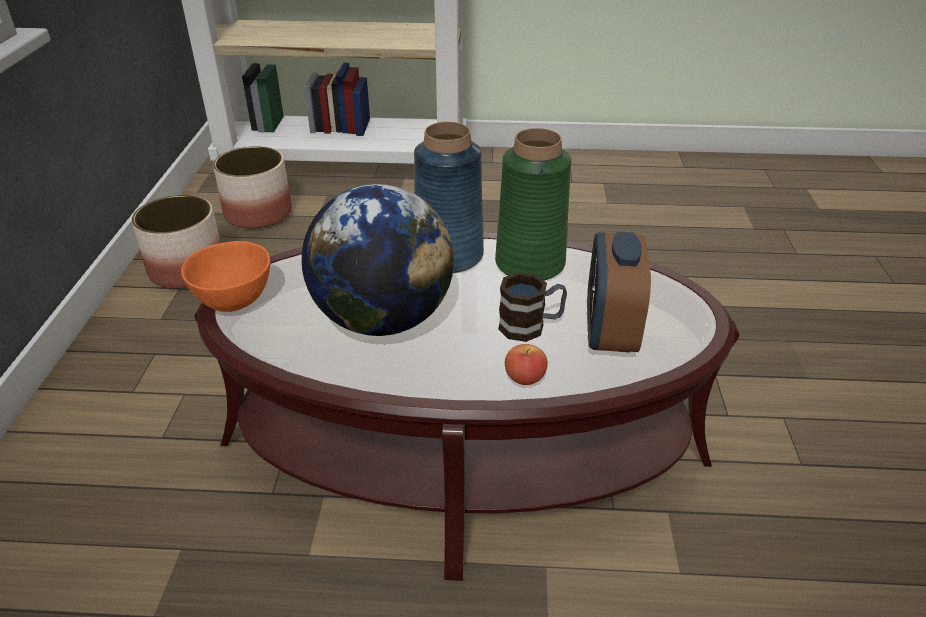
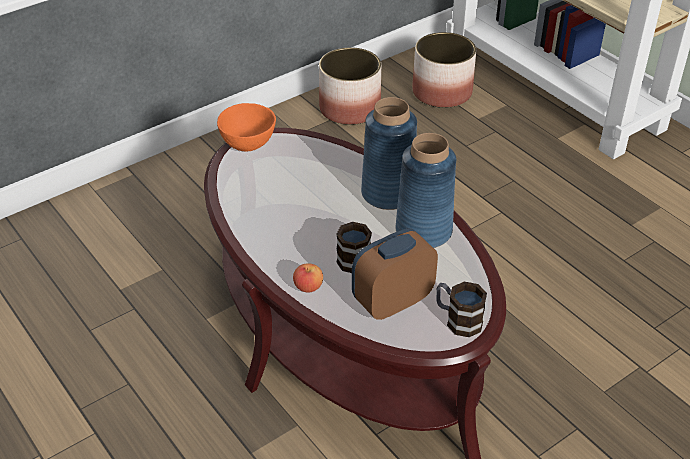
camera: 50 degrees right, 5 degrees up
globe [302,184,454,336] -> none
green vase [495,128,572,281] -> blue vase [396,133,456,248]
none -> mug [436,282,487,337]

